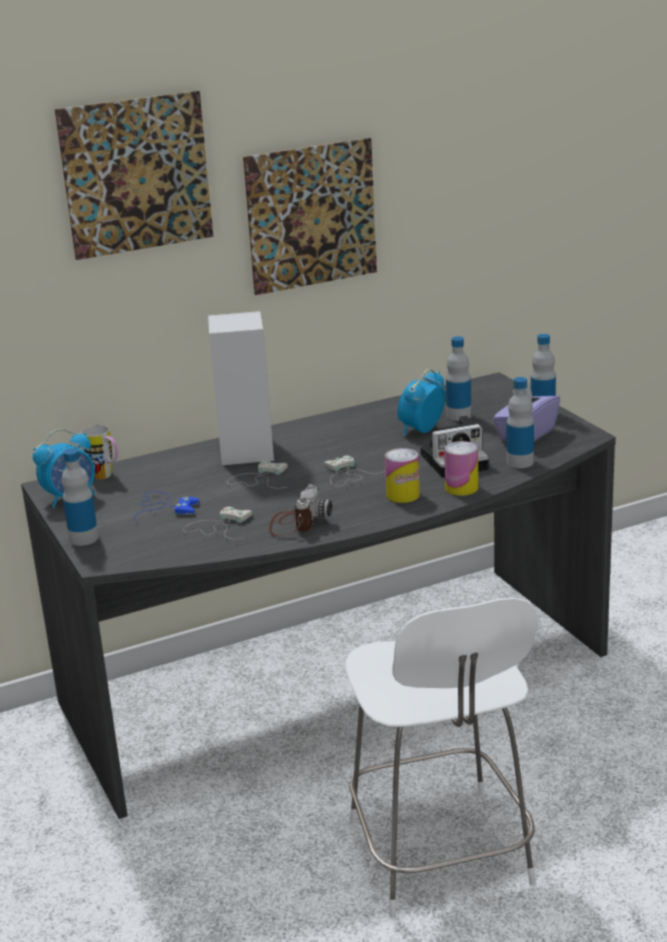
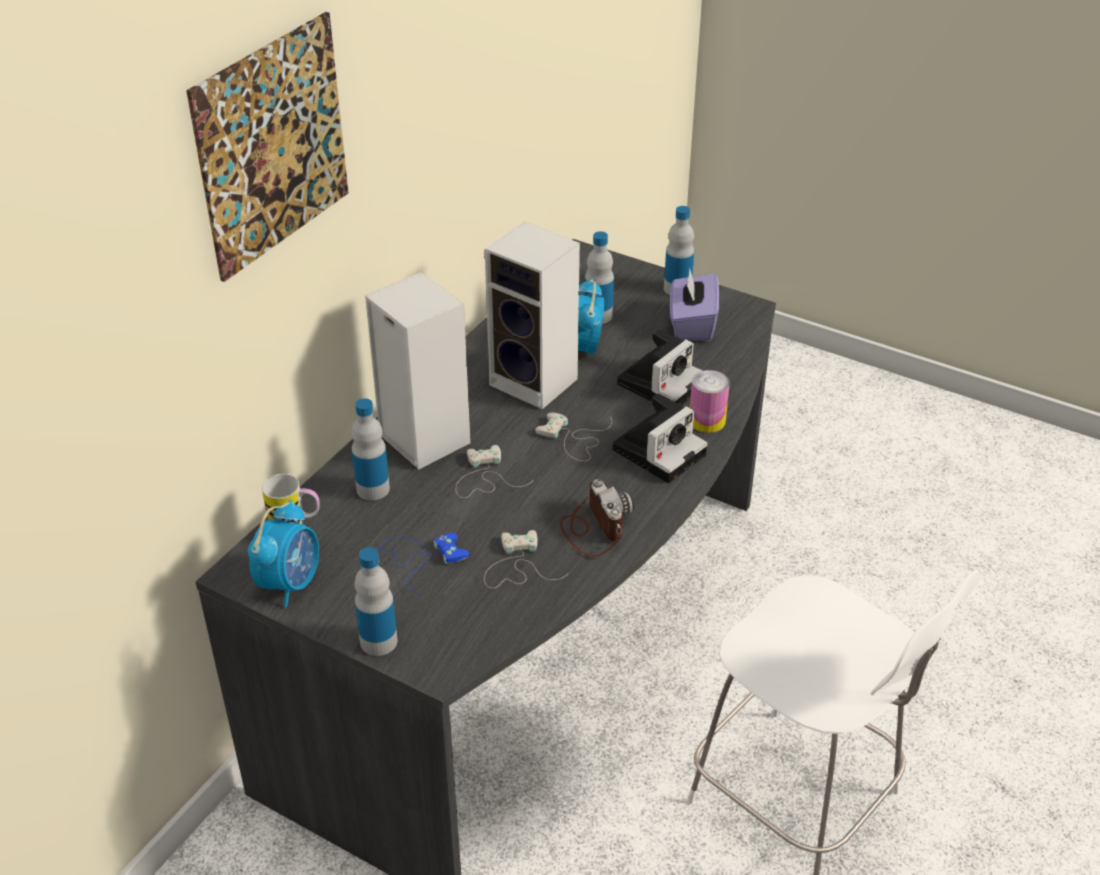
camera: 35 degrees left, 15 degrees up
picture [243,138,377,295] -> none
can [385,448,420,503] -> camera [612,393,708,483]
bottle [507,377,534,468] -> bottle moved to [351,398,390,500]
none -> speaker [485,221,580,409]

